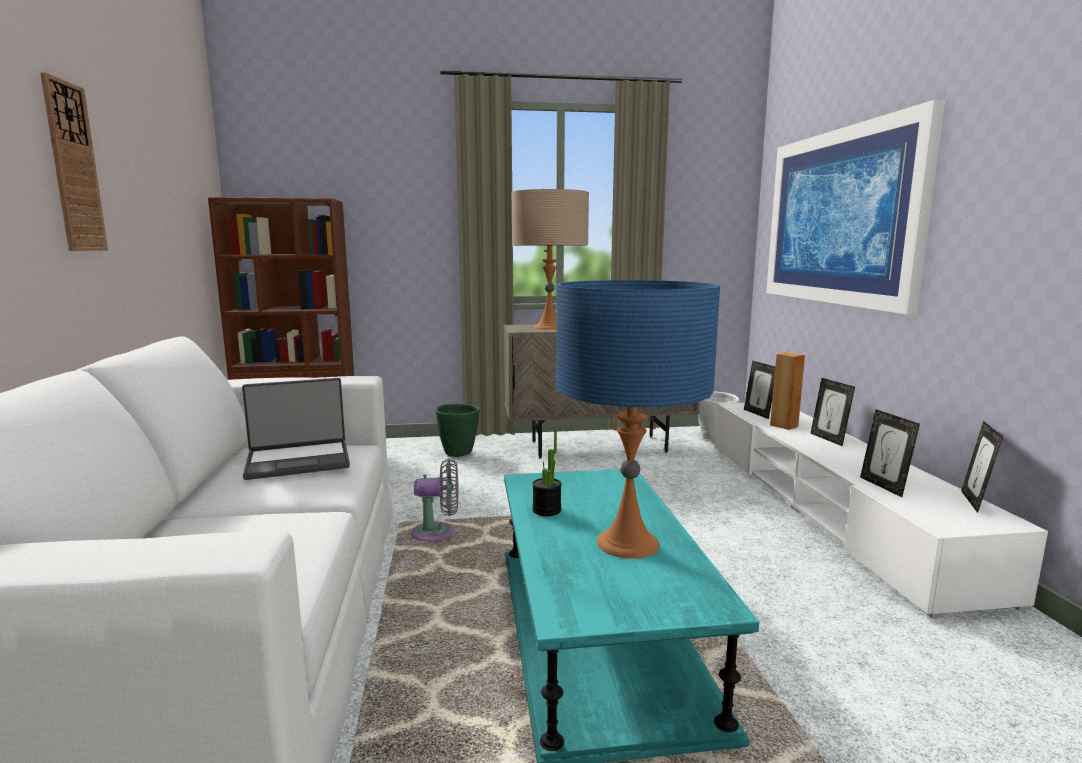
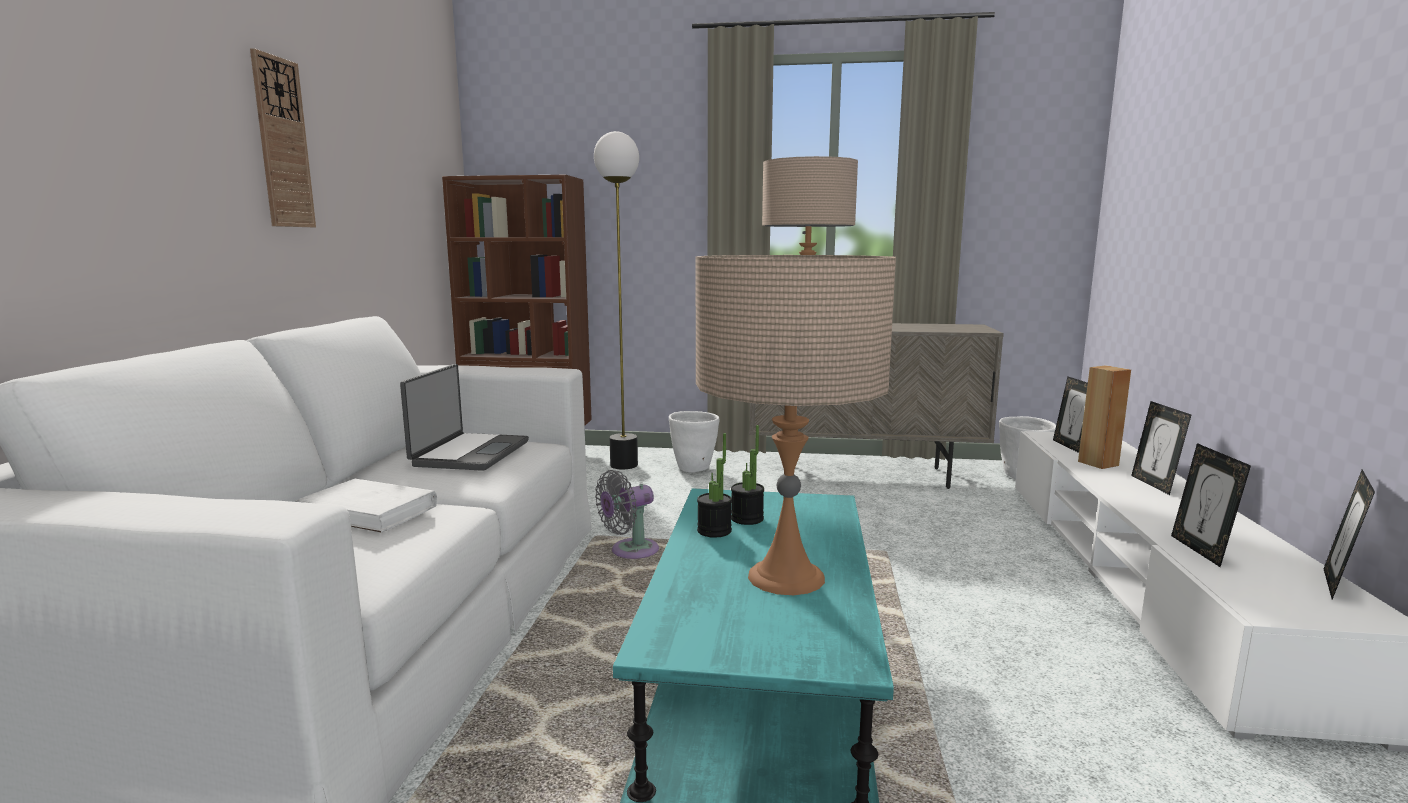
camera: 15 degrees right, 0 degrees up
laptop [242,378,350,480] -> laptop turned 75 degrees counterclockwise [400,364,529,471]
grey fan [411,459,459,542] -> grey fan turned 135 degrees clockwise [595,470,659,559]
green planter [435,404,479,457] -> white planter [669,411,719,473]
blue table lamp [556,280,720,559] -> beige table lamp [696,255,896,595]
picture [766,100,945,315] -> none
none -> white book [295,479,437,533]
none -> floor lamp [594,131,639,469]
none -> potted plant [731,425,764,525]

